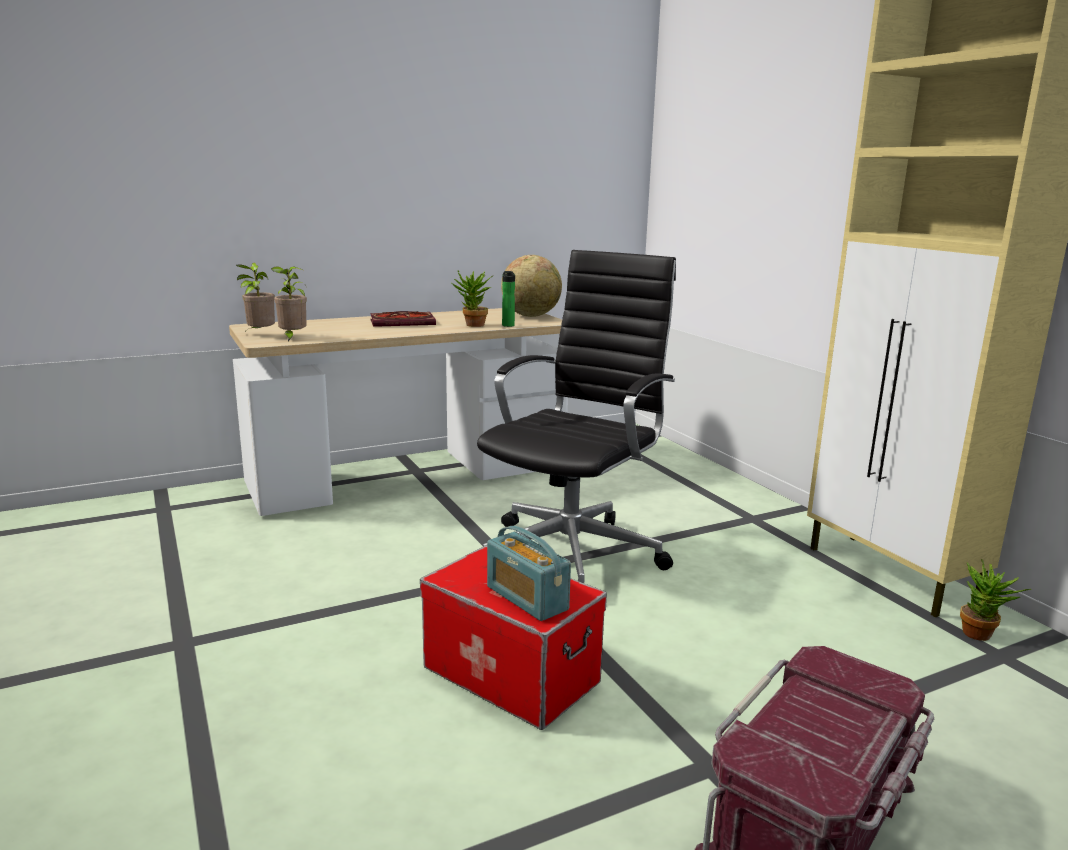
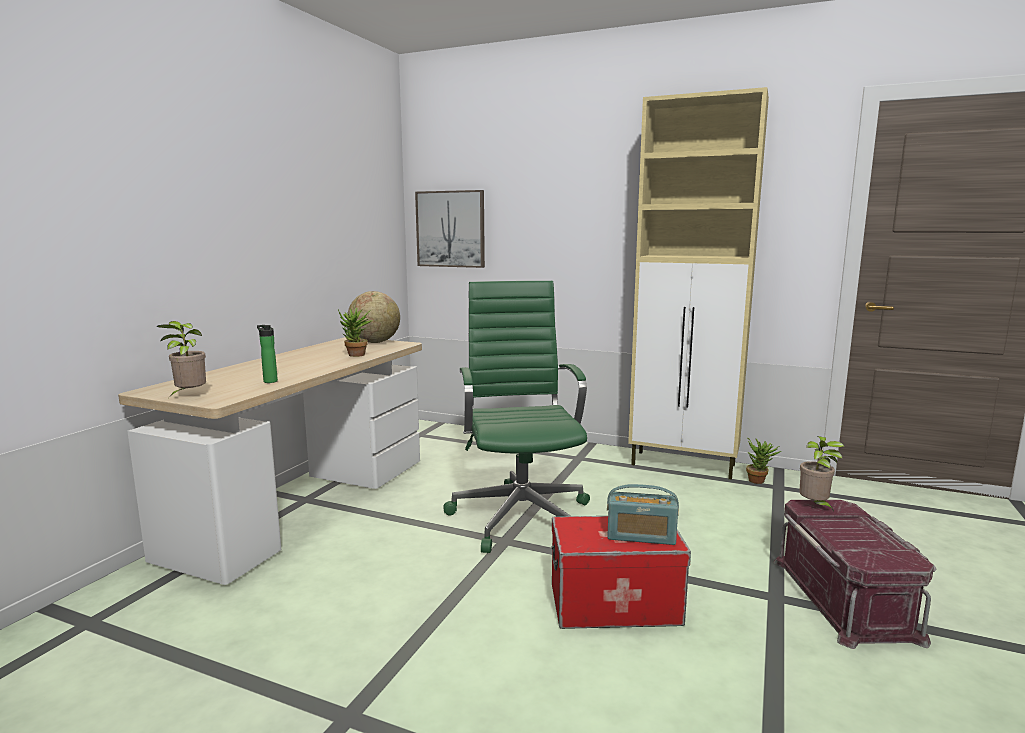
camera: 40 degrees left, 5 degrees down
potted plant [271,266,307,341] -> potted plant moved to [799,436,844,511]
book [370,311,436,327] -> none
black office chair [477,250,676,583] -> green office chair [443,281,590,553]
bottle [502,271,515,327] -> bottle moved to [257,325,278,383]
none -> picture [415,190,485,268]

